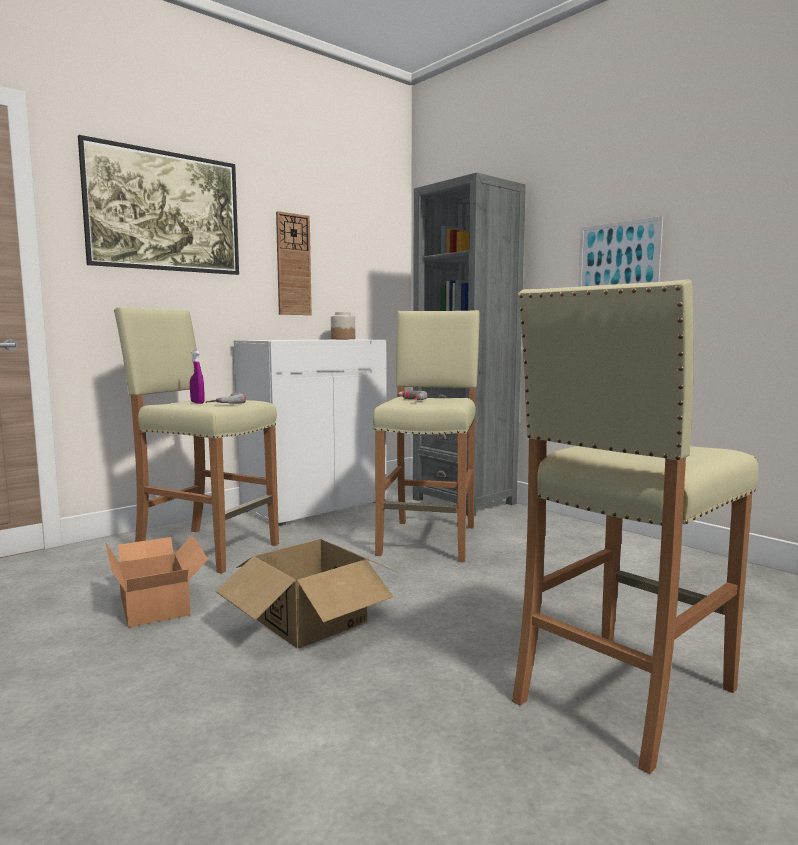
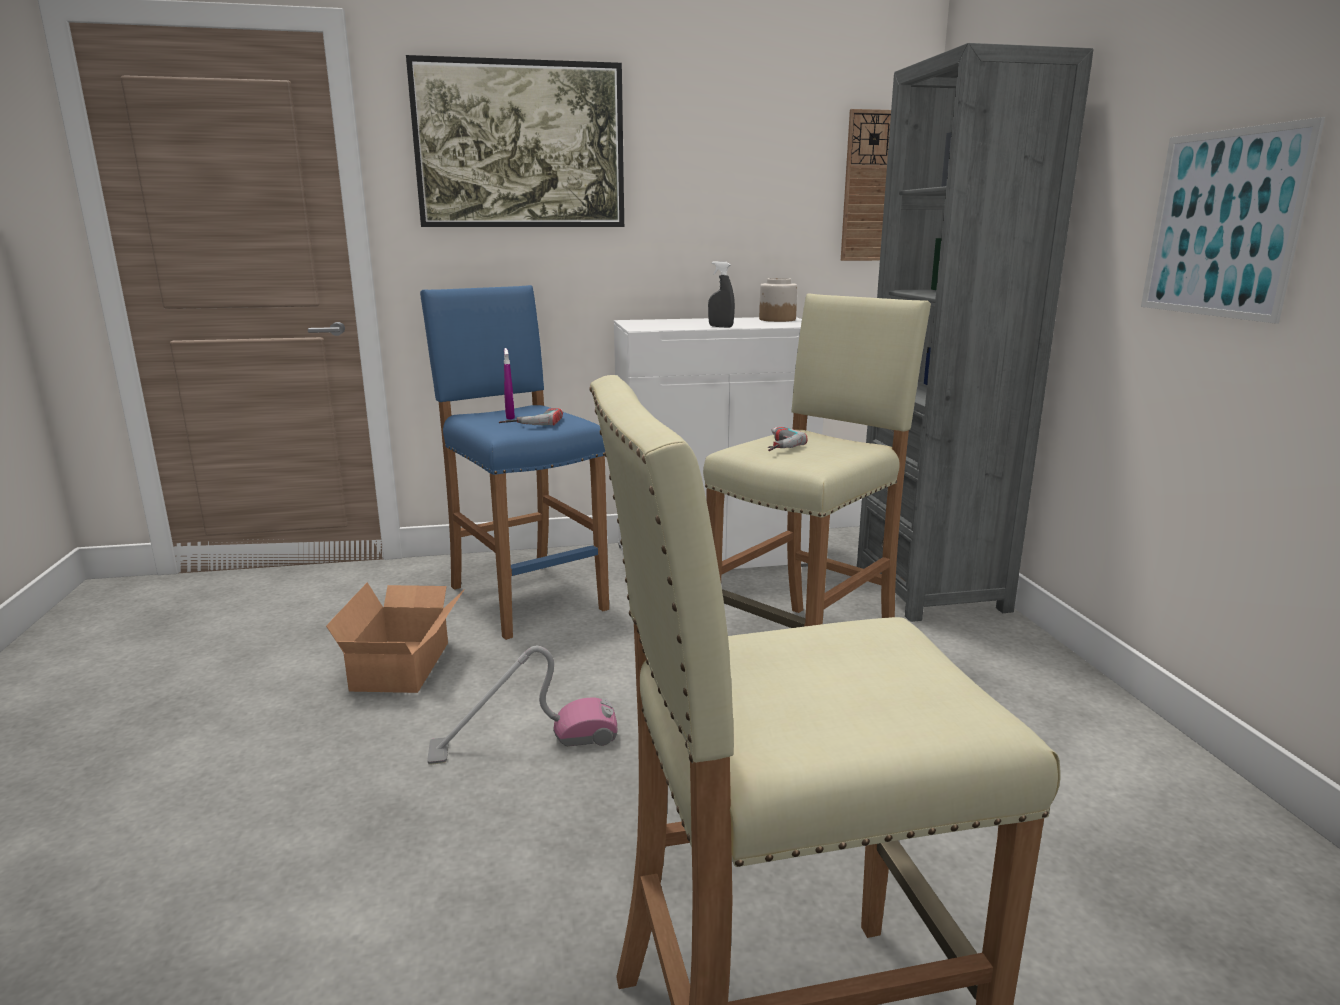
camera: 30 degrees right, 10 degrees up
beige stool [114,307,279,574] -> blue stool [420,285,609,640]
cardboard box [215,539,397,648] -> vacuum cleaner [427,646,618,765]
wall clock [276,211,312,315] -> wall clock moved to [841,109,891,261]
none -> grey spray bottle [708,261,735,328]

